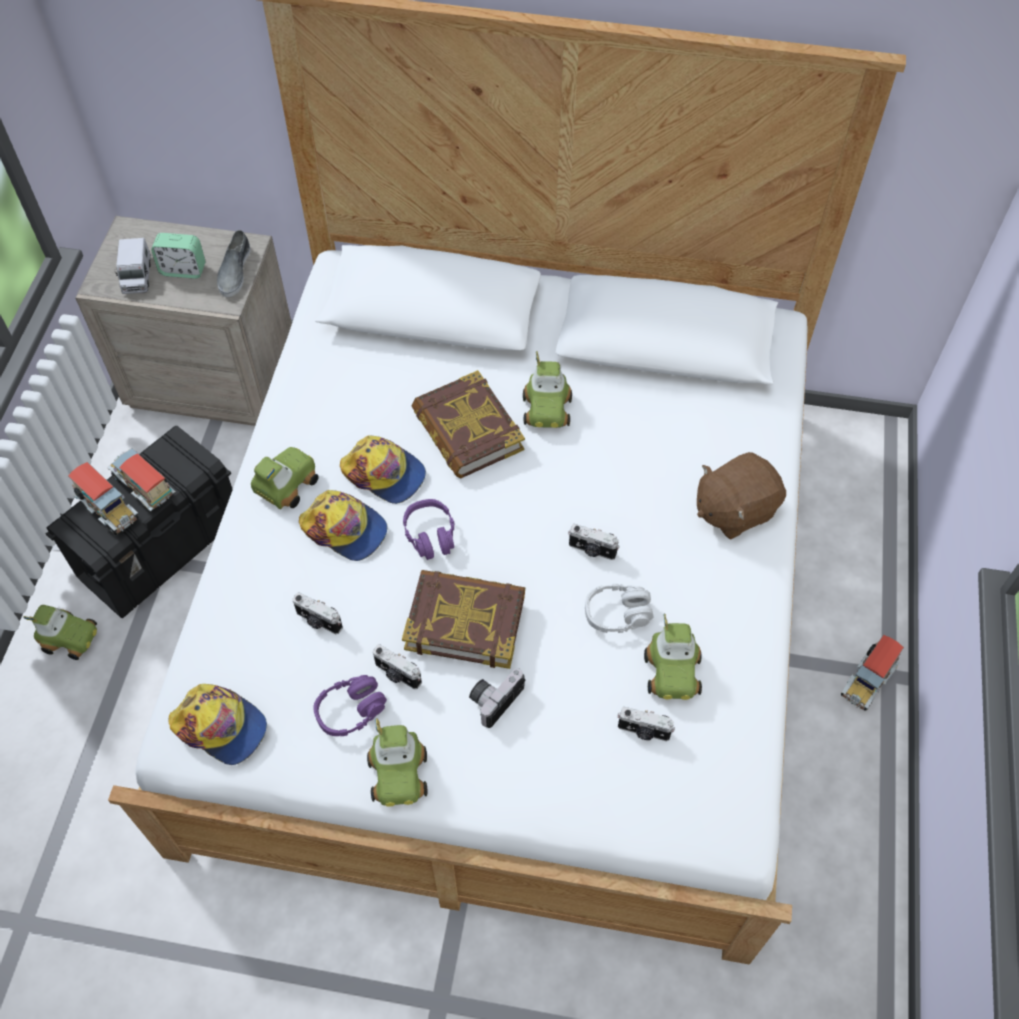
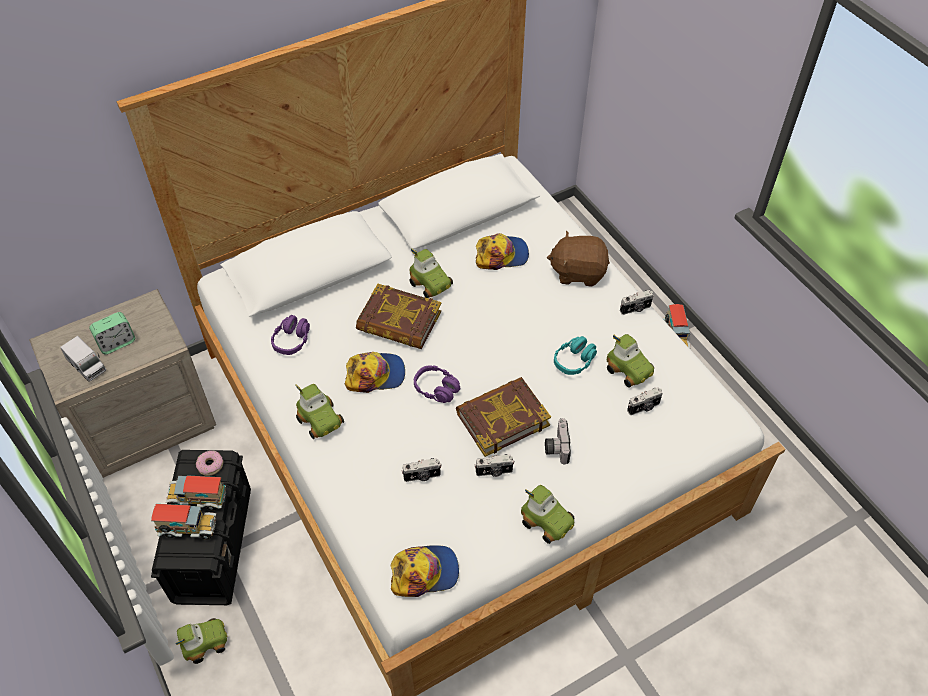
camera: 40 degrees left, 5 degrees down
grey shoe [217,230,251,297] -> none
toy car [251,447,319,509] -> toy car turned 150 degrees clockwise [295,384,344,439]
cap [299,490,387,561] -> cap moved to [476,233,529,270]
purple headphones [313,675,387,736] -> purple headphones moved to [271,315,310,355]
camera [568,524,620,560] -> camera moved to [620,290,653,315]
grey headphones [585,584,654,633] -> turquoise headphones [554,336,597,375]
brown plush toy [697,452,786,540] -> brown plush toy turned 75 degrees clockwise [547,230,610,287]
none -> donut [196,451,223,476]

